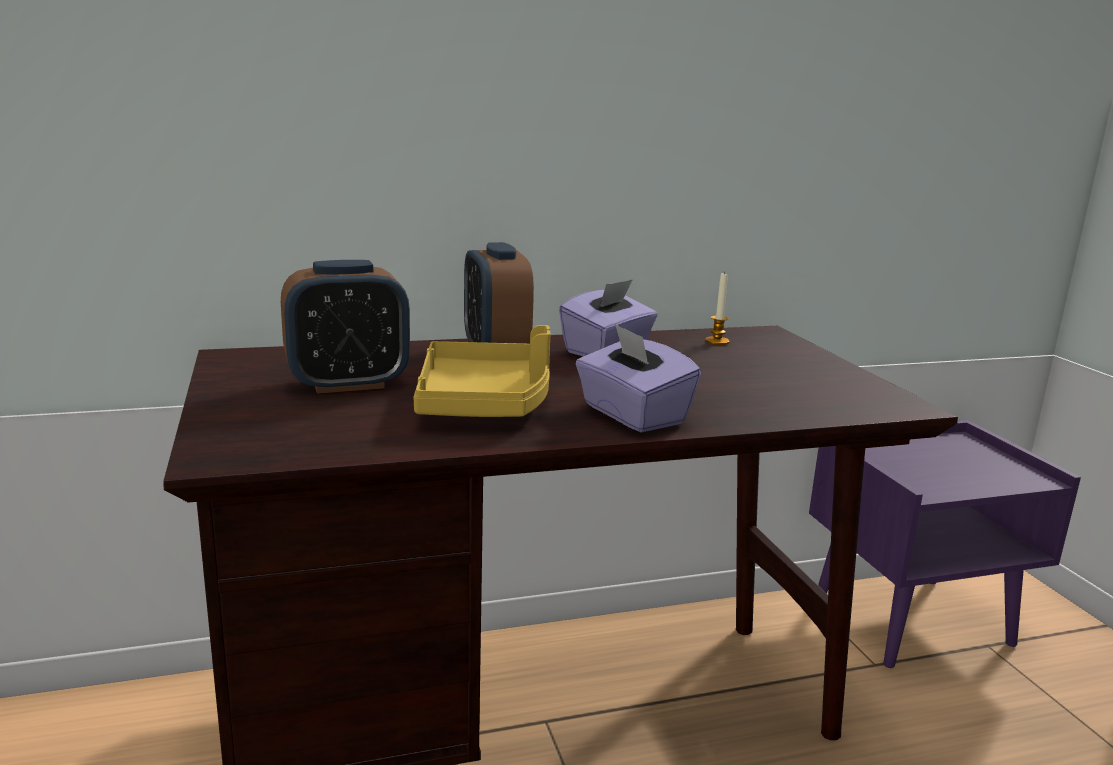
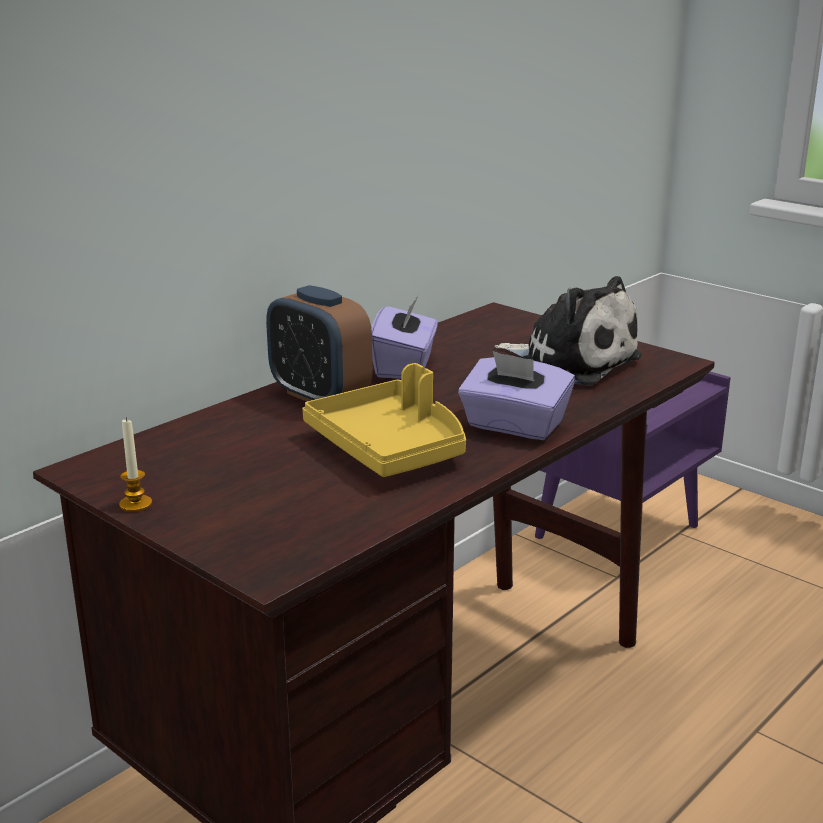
camera: 30 degrees left, 5 degrees up
alarm clock [281,260,410,394] -> none
candle [705,271,730,345] -> candle moved to [119,418,152,512]
none -> plush toy [495,276,642,386]

